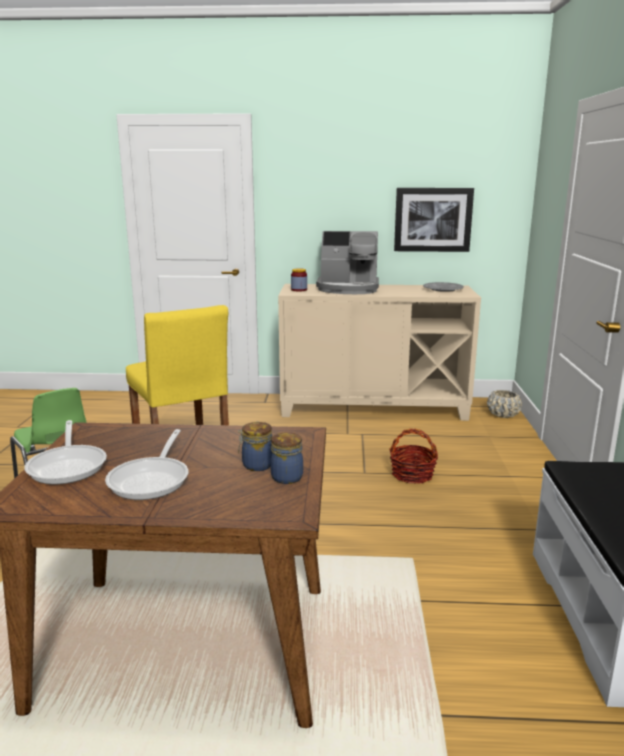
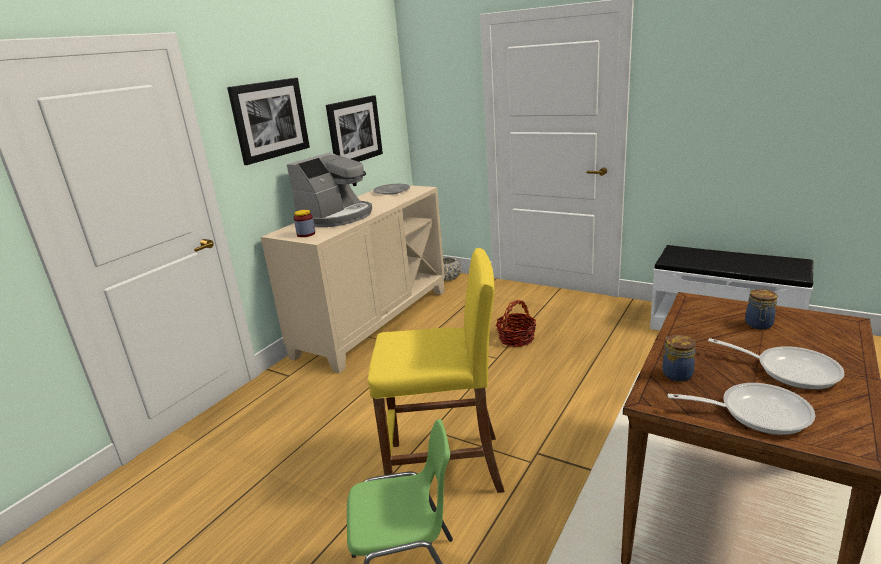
camera: 60 degrees left, 5 degrees up
jar [271,432,303,484] -> jar moved to [663,335,696,382]
none -> picture [227,78,310,165]

